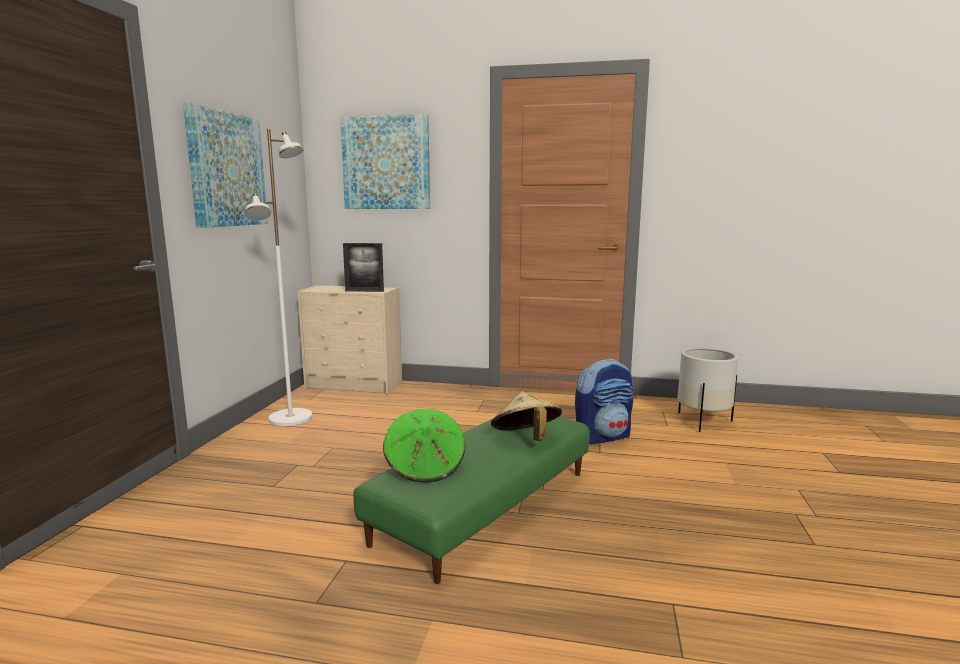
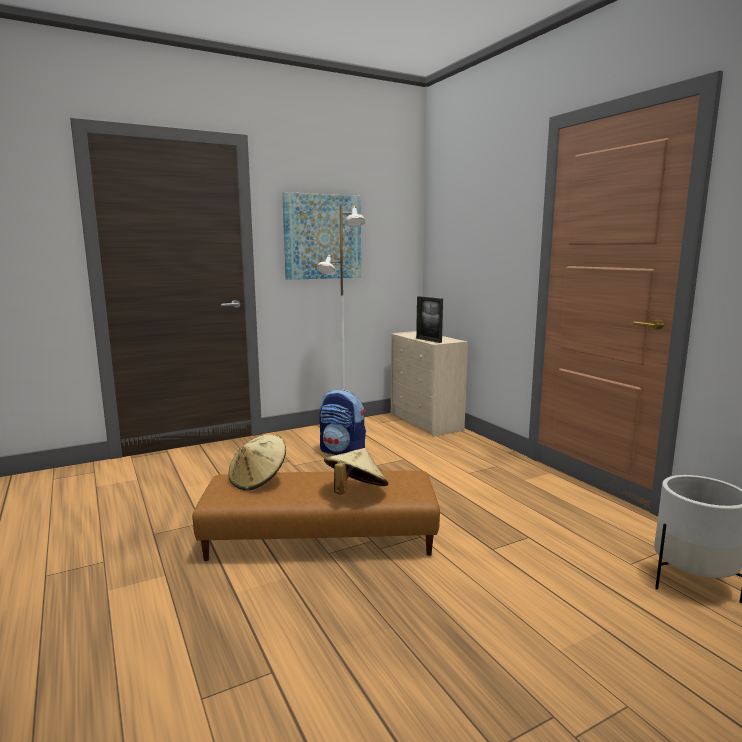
camera: 50 degrees right, 0 degrees up
picture [340,114,430,209] -> none
green ottoman [353,416,590,584] -> brown ottoman [192,471,440,561]
green hat [383,409,465,482] -> beige hat [228,435,286,491]
backpack [575,359,634,444] -> backpack moved to [319,389,366,455]

